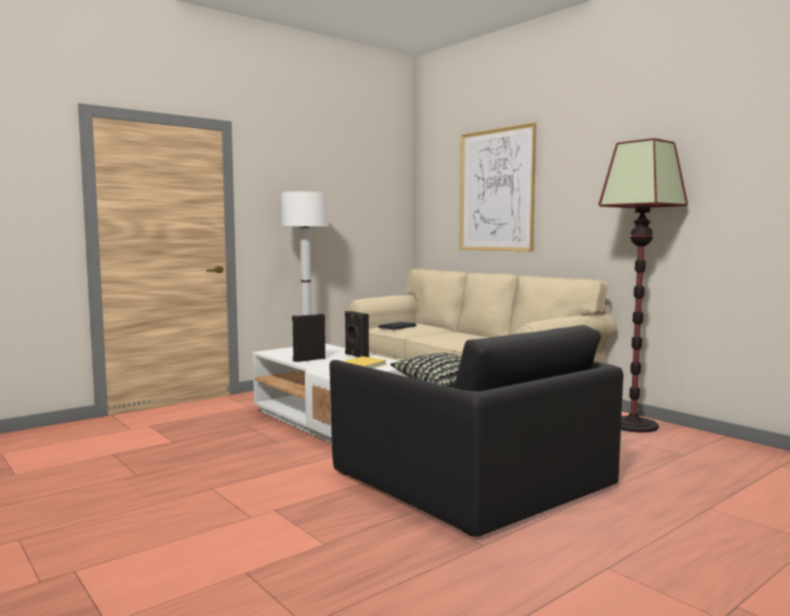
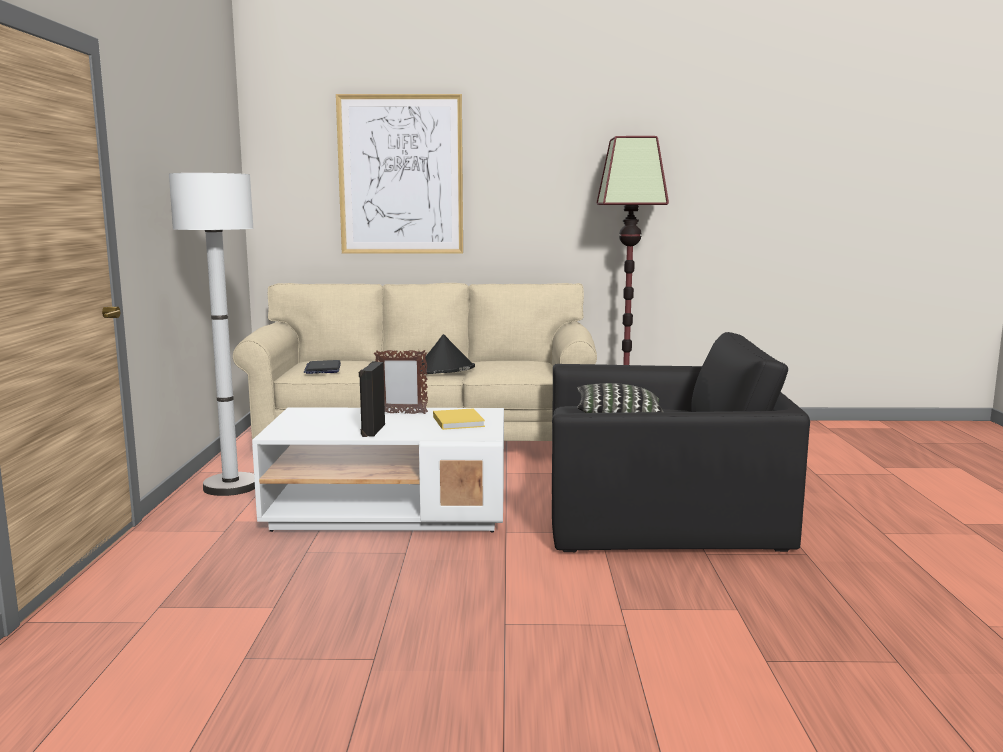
camera: 50 degrees left, 5 degrees up
black speaker [345,311,369,357] -> picture frame [374,350,428,414]
none -> black hat [421,334,475,374]

